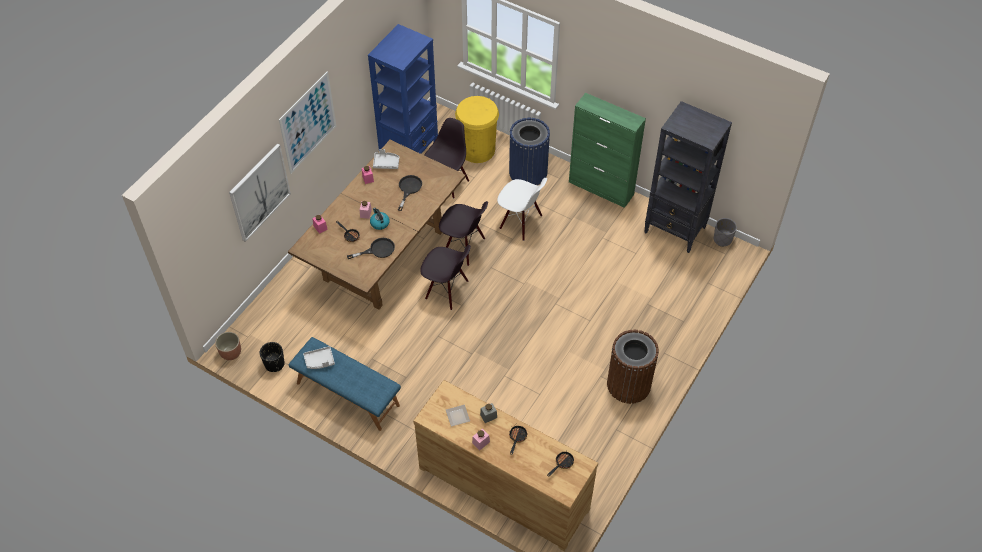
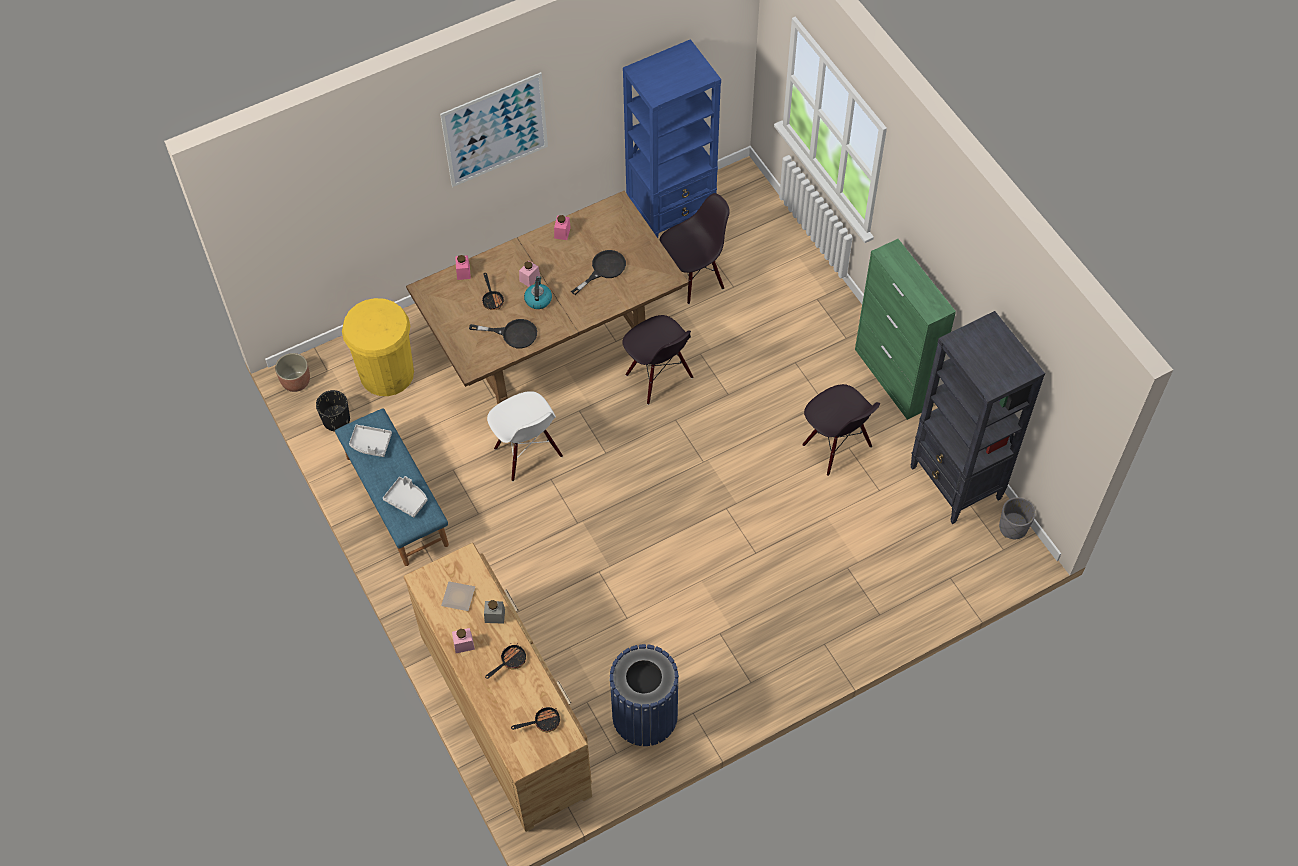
camera: 30 degrees right, 5 degrees up
picture [229,144,291,242] -> none
grey tray [373,149,400,169] -> grey tray moved to [383,476,428,517]
black chair [420,245,471,310] -> black chair moved to [802,384,880,476]
yellow trash can [455,96,499,163] -> yellow trash can moved to [342,298,414,396]
white chair [497,178,547,241] -> white chair moved to [487,391,563,481]
blue trash can [509,118,550,185] -> blue trash can moved to [609,644,679,746]
brown trash can [607,330,659,404] -> none

